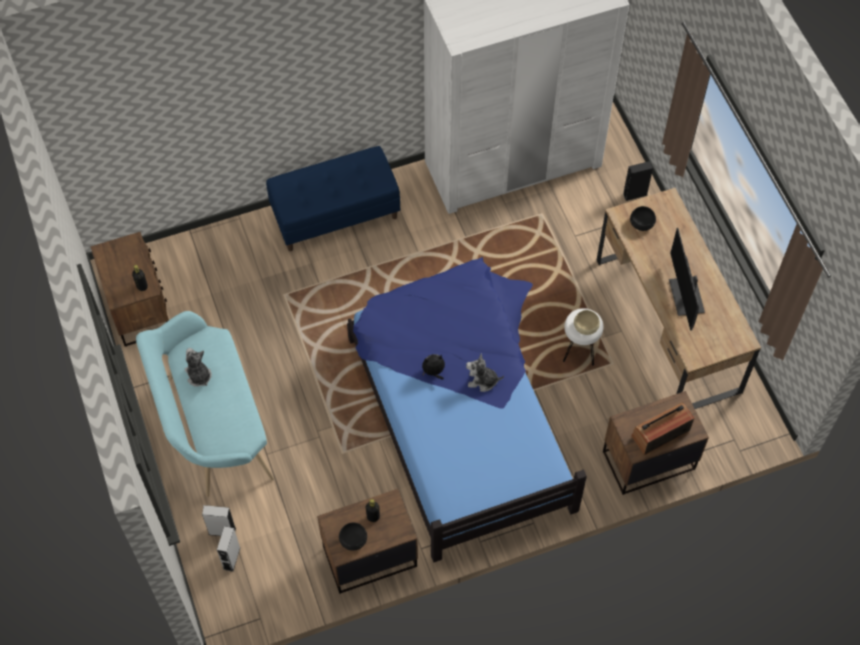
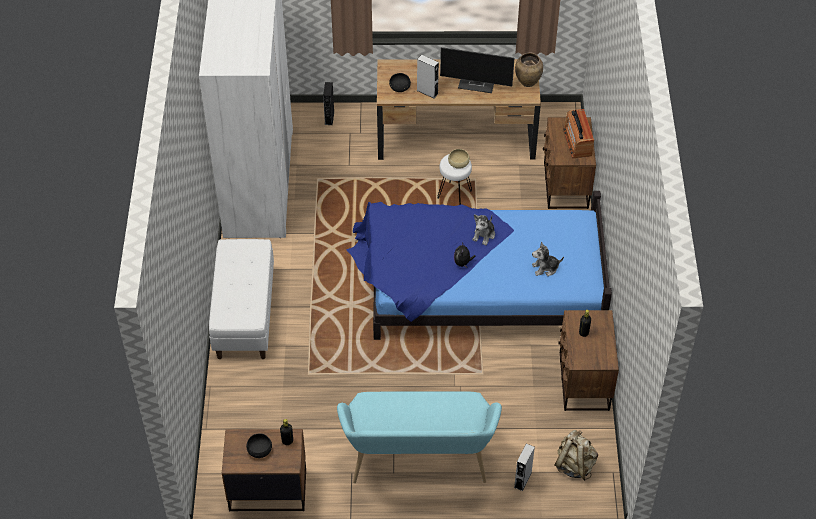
camera: 70 degrees left, 10 degrees down
plush toy [185,348,212,387] -> plush toy moved to [532,242,564,276]
grey speaker [217,526,241,572] -> grey speaker moved to [417,55,439,98]
blue bench [266,146,400,251] -> white bench [209,239,274,359]
black bowl [339,523,367,551] -> black bowl moved to [246,433,272,458]
none -> brown vase [515,52,543,87]
none -> beige backpack [555,430,598,481]

